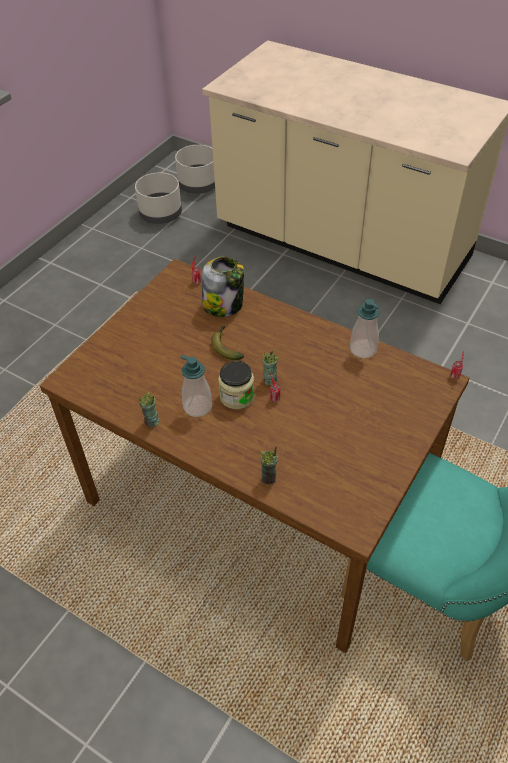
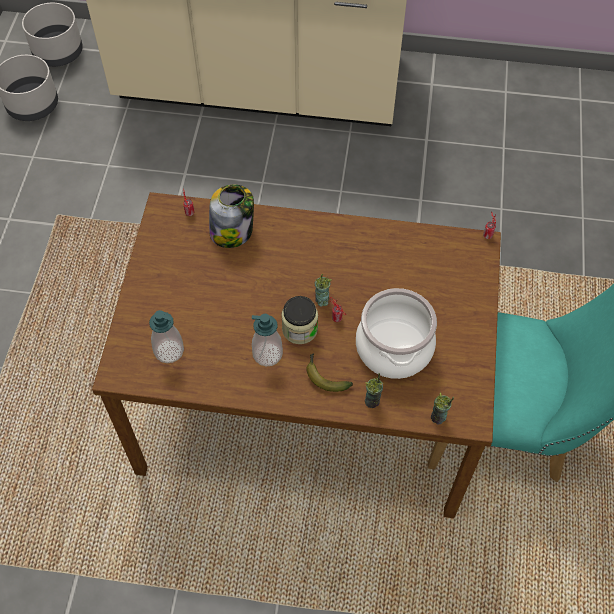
camera: 25 degrees left, 10 degrees up
cup [139,392,159,427] -> cup moved to [431,392,454,424]
banana [211,326,244,360] -> banana moved to [306,353,353,392]
soap dispenser [350,299,380,358] -> soap dispenser moved to [149,310,184,363]
none -> cooking pot [356,288,437,379]

